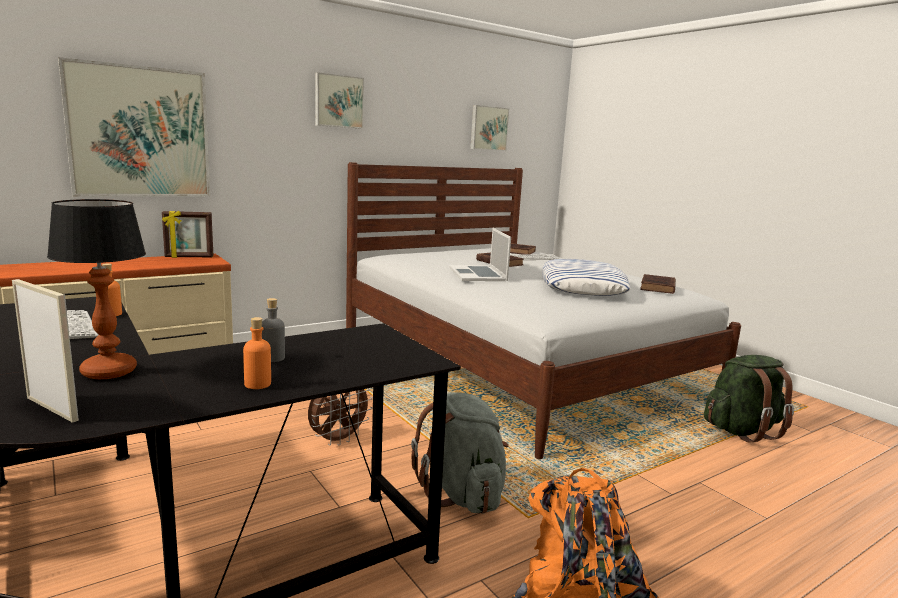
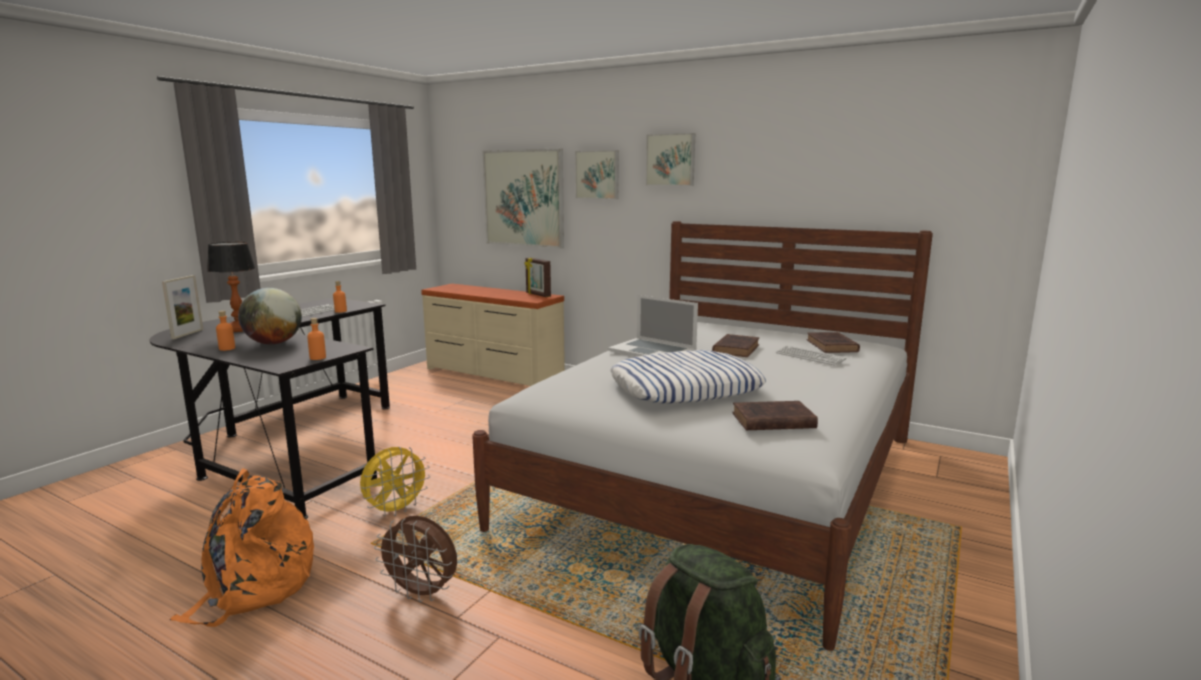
camera: 65 degrees right, 0 degrees up
grey bottle [262,298,285,362] -> globe [238,288,302,344]
brown fan [308,388,373,446] -> brown fan moved to [374,516,457,602]
grey backpack [411,392,509,514] -> yellow fan [360,447,430,516]
laptop [449,228,511,281] -> laptop turned 105 degrees counterclockwise [608,295,698,356]
picture [470,105,509,151] -> picture moved to [575,150,619,199]
none -> orange bottle [307,318,326,360]

